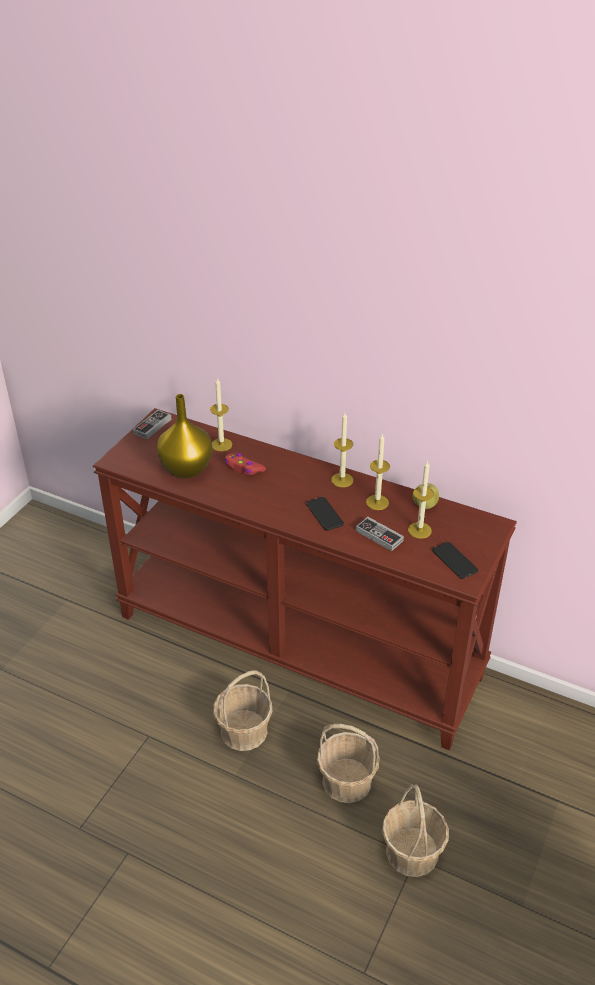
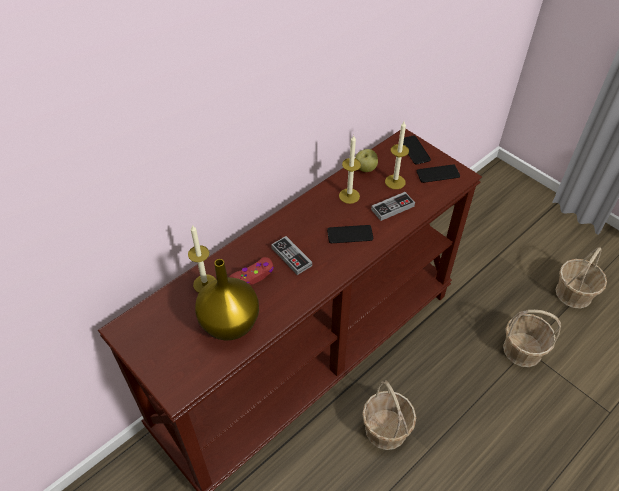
camera: 70 degrees left, 10 degrees up
game controller [133,410,172,439] -> game controller moved to [271,236,312,275]
basket [317,724,380,803] -> basket moved to [555,247,607,309]
candle [331,412,353,487] -> none
none -> phone [403,136,431,164]

